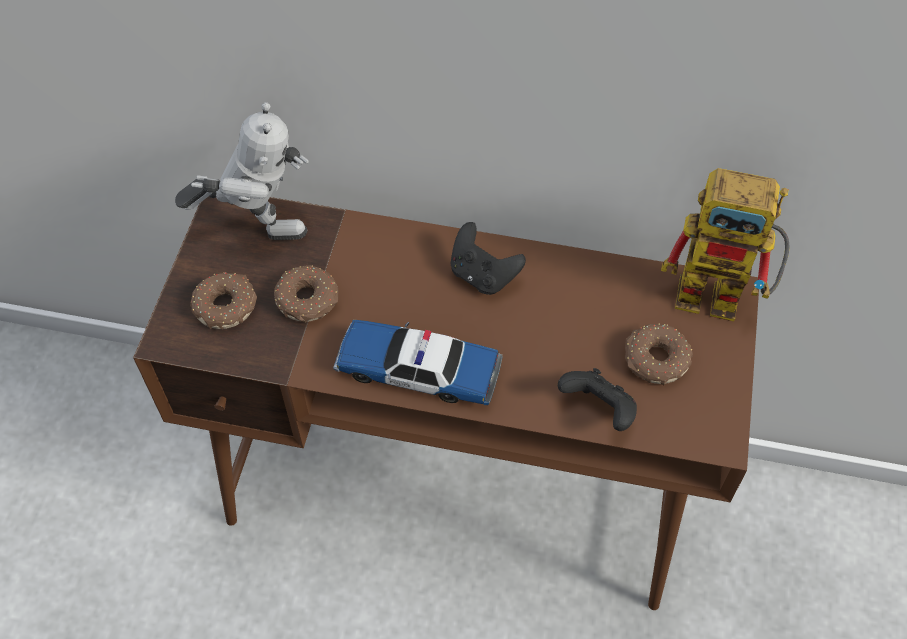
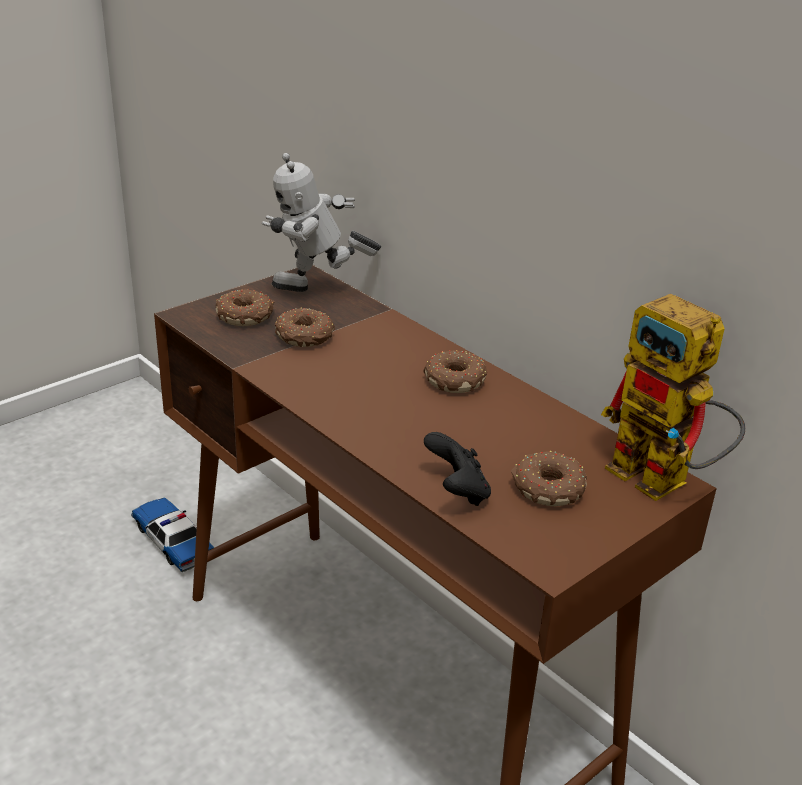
camera: 35 degrees right, 25 degrees down
toy robot [175,102,309,240] -> toy robot turned 135 degrees clockwise [262,153,381,292]
toy car [333,320,502,405] -> toy car moved to [131,498,214,572]
black game controller [451,222,526,295] -> donut [423,350,487,393]

